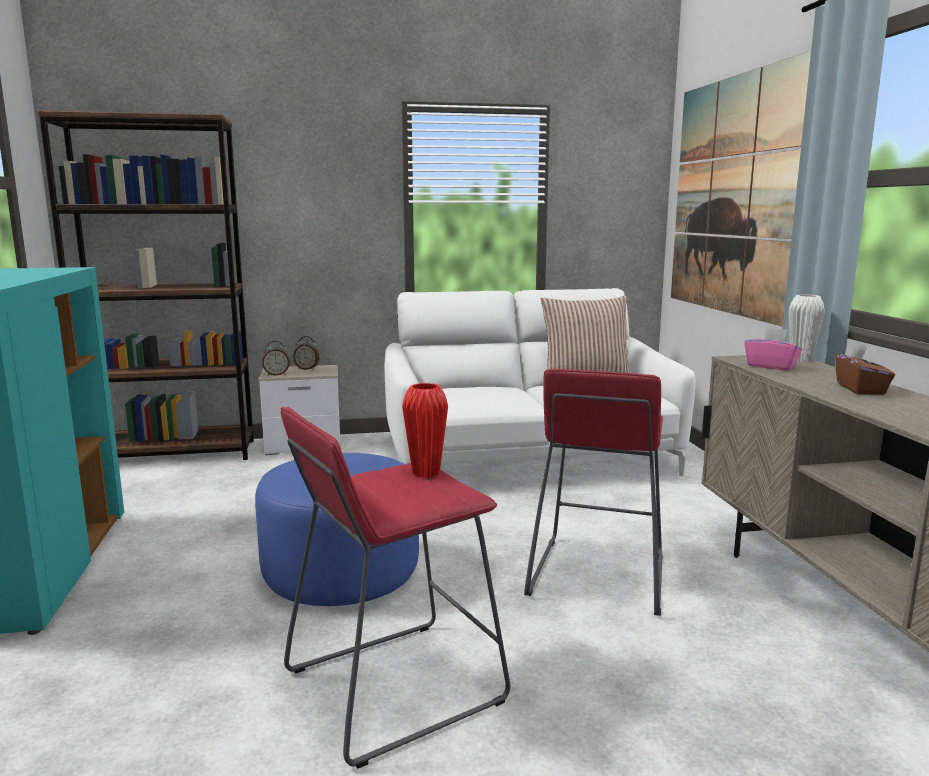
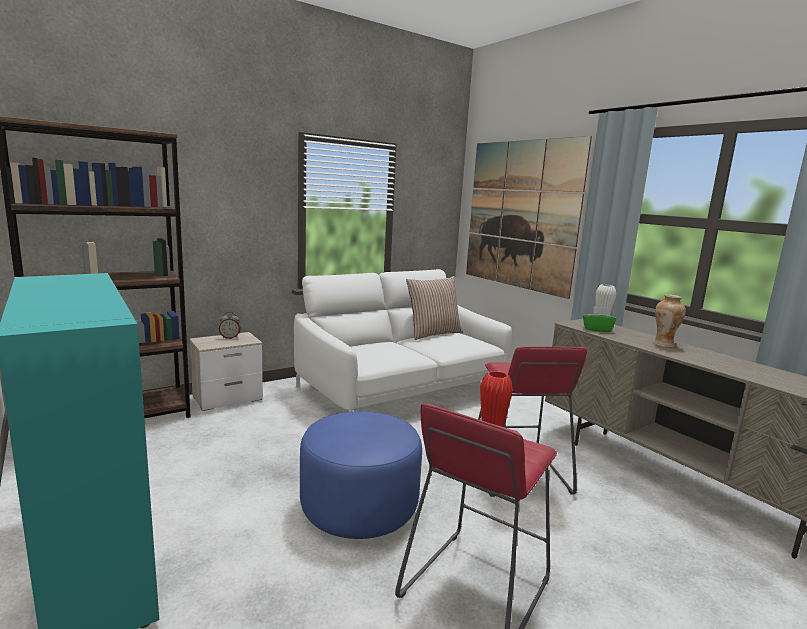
camera: 25 degrees left, 0 degrees up
alarm clock [262,341,290,376] -> none
pink tissue box [744,327,803,370] -> green tissue box [583,306,616,332]
brown tissue box [835,345,895,395] -> vase [653,294,686,347]

